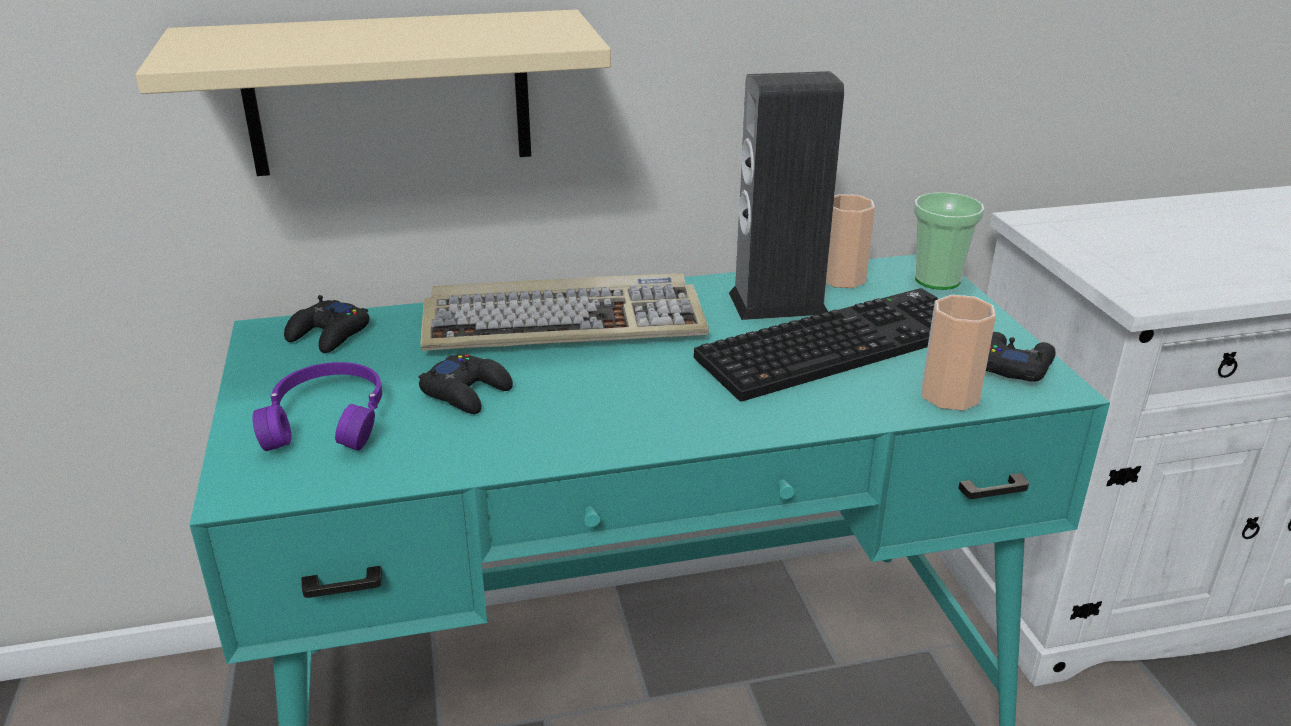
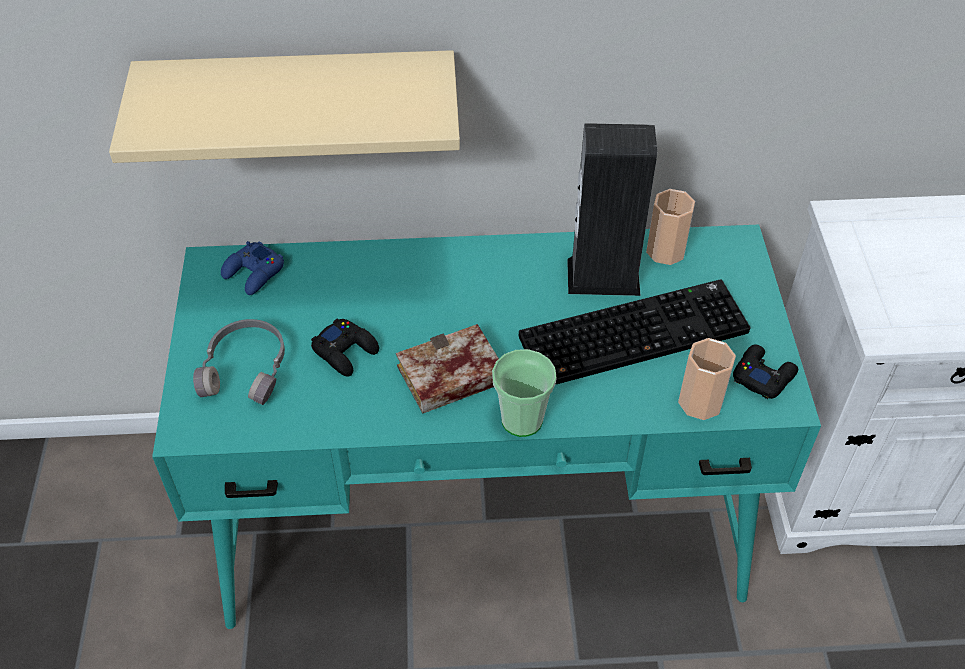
camera: 10 degrees right, 20 degrees up
purple headphones [252,362,382,451] -> grey headphones [193,319,285,405]
black game controller [284,295,369,353] -> blue game controller [221,241,284,295]
keyboard [421,273,709,351] -> none
cup [914,192,985,290] -> cup moved to [492,349,557,437]
none -> book [396,324,499,414]

